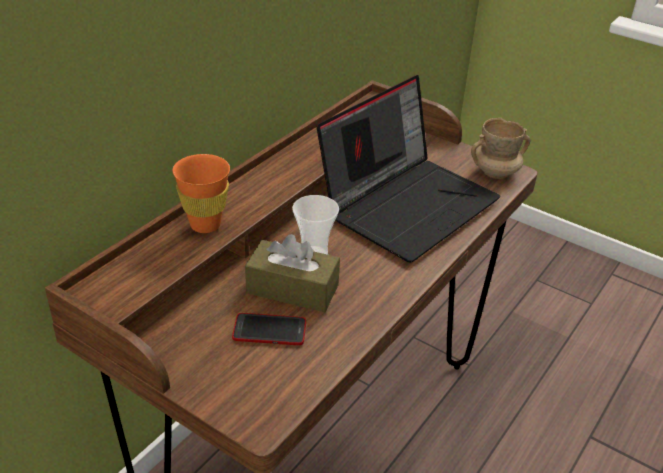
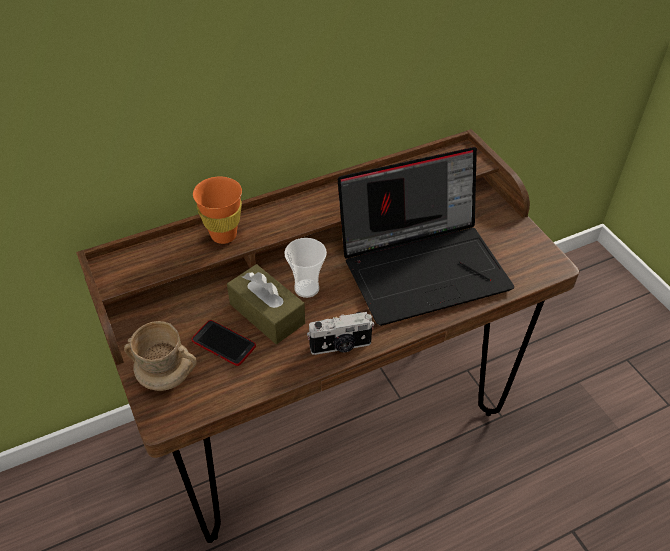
camera: 30 degrees right, 10 degrees up
beige mug [471,118,531,179] -> beige mug moved to [124,321,197,391]
none -> camera [307,312,374,355]

